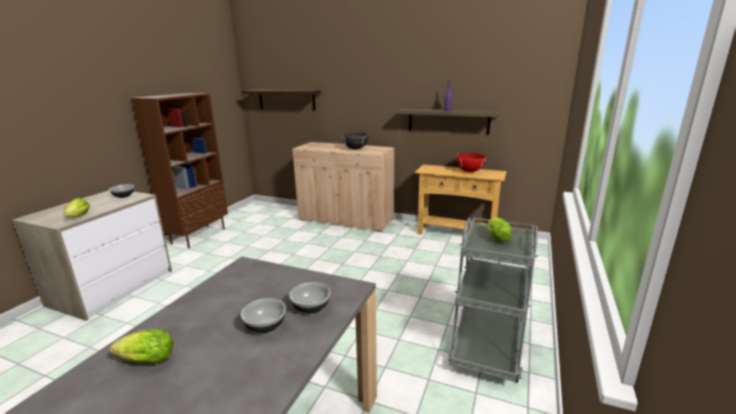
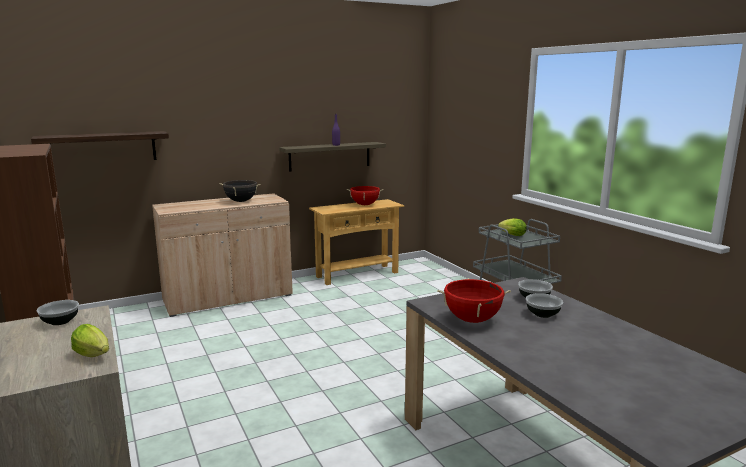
camera: 50 degrees left, 5 degrees down
lettuce [110,329,174,363] -> none
none -> red cooking pot [437,278,511,323]

